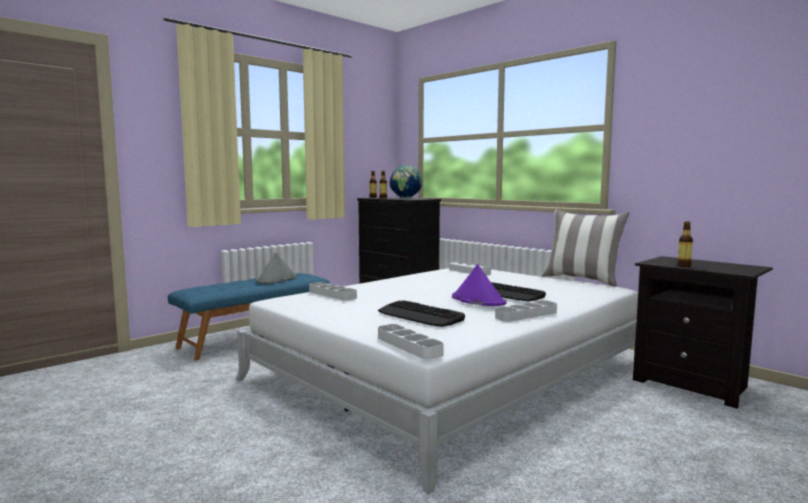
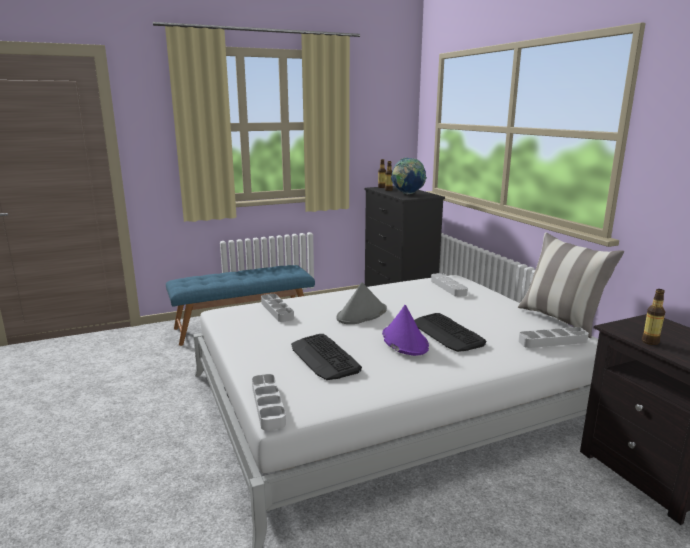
camera: 20 degrees right, 10 degrees up
grey hat [256,252,296,284] -> grey hat moved to [337,282,387,324]
grey tray [495,300,557,322] -> grey tray moved to [518,327,589,348]

